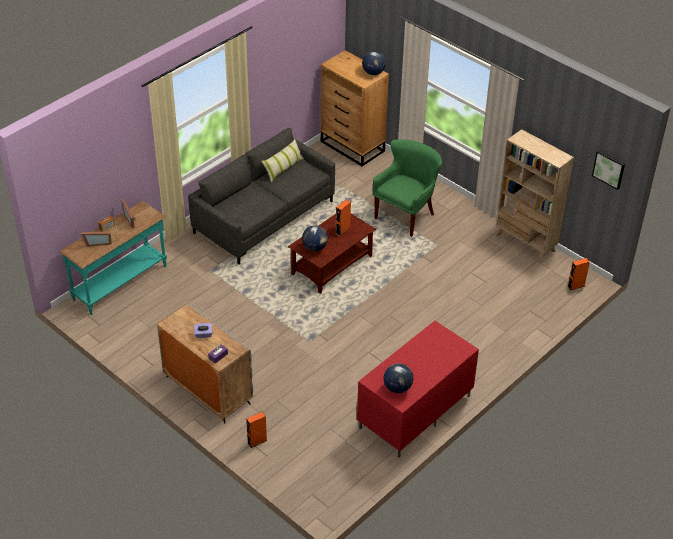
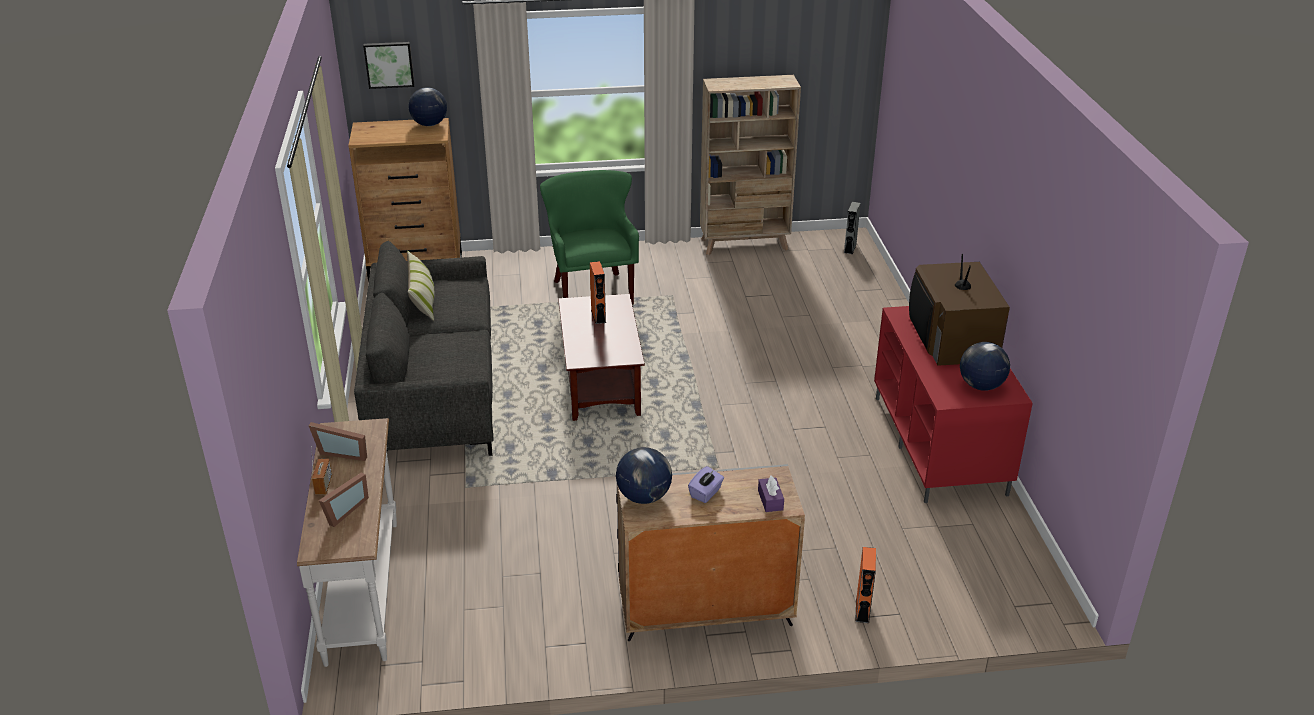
camera: 50 degrees left, 10 degrees down
turquoise console table [60,201,167,315] -> white console table [297,418,397,667]
globe [302,225,328,251] -> globe moved to [616,447,672,504]
orange speaker [567,258,590,291] -> grey speaker [844,202,860,254]
picture [592,150,625,190] -> picture moved to [363,42,414,89]
none -> television [909,254,1010,366]

